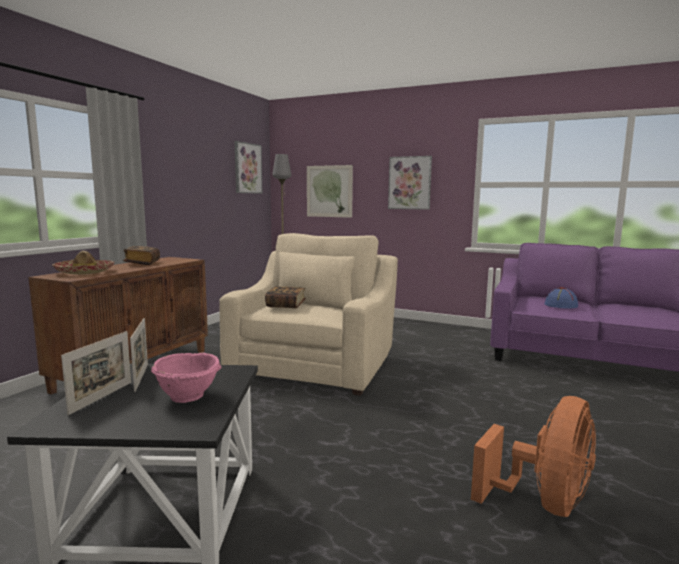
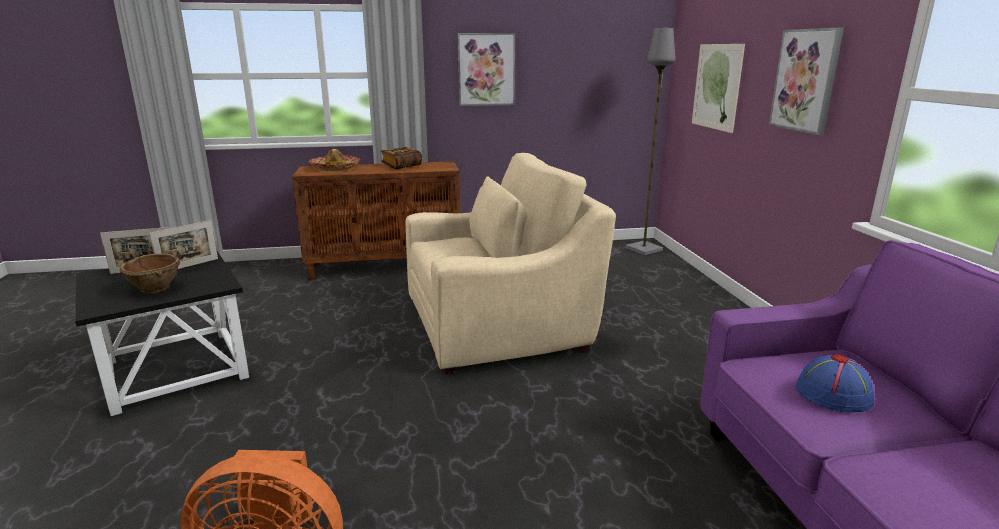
camera: 55 degrees right, 10 degrees up
pink bowl [151,353,222,403] -> brown bowl [120,254,180,294]
picture [235,141,262,194] -> picture moved to [457,33,515,106]
book [265,286,306,308] -> none

